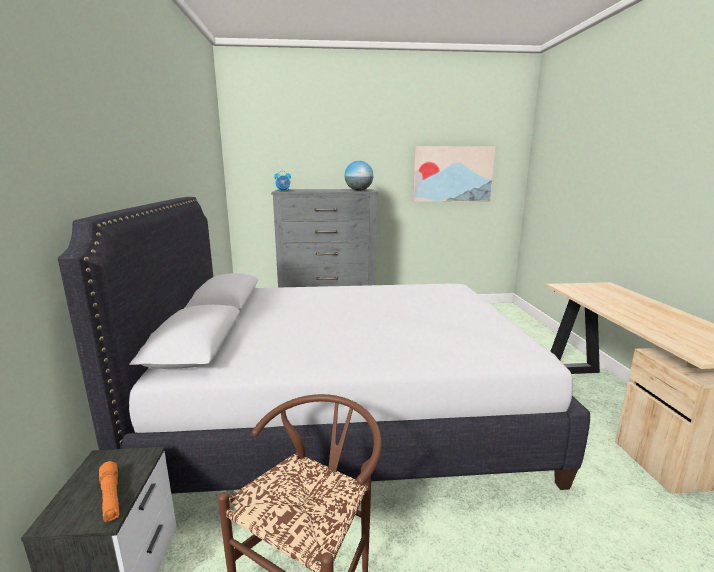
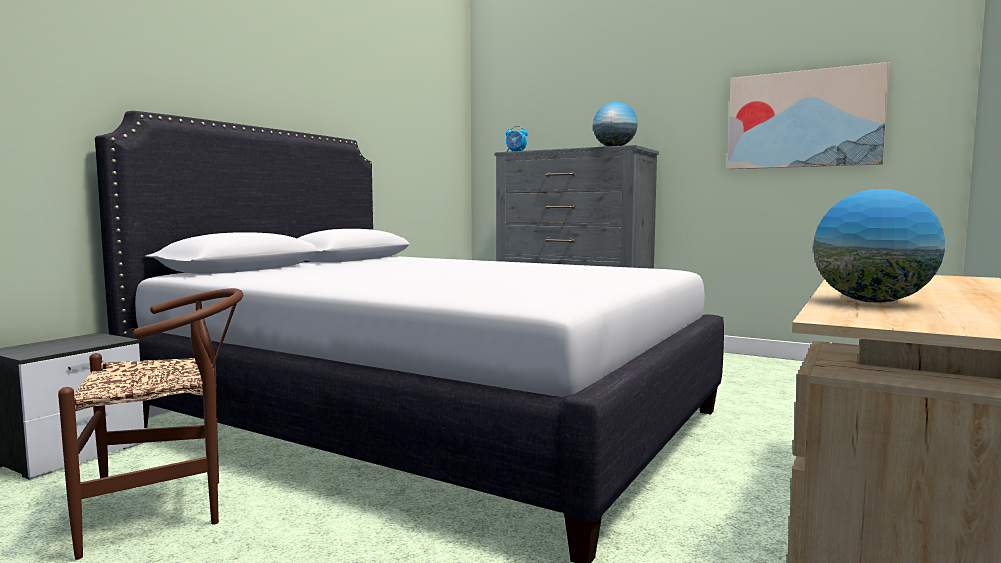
camera: 35 degrees right, 10 degrees down
orange flashlight [99,461,119,522] -> none
none -> globe [813,189,945,303]

